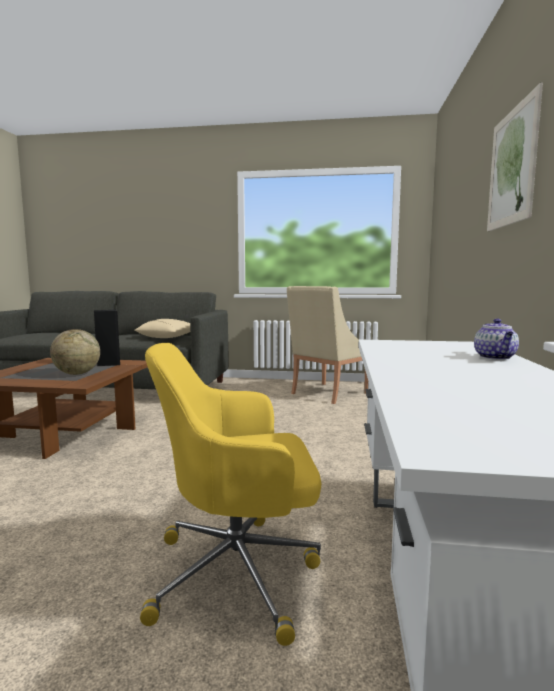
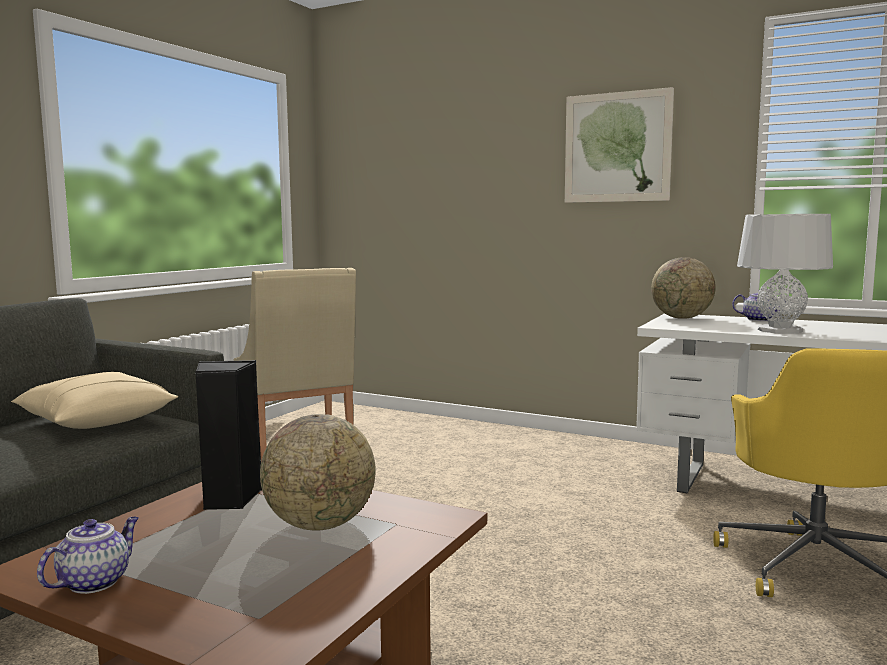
camera: 70 degrees left, 0 degrees up
none -> teapot [37,517,139,594]
none -> globe [651,257,716,319]
none -> grey table lamp [737,214,833,334]

